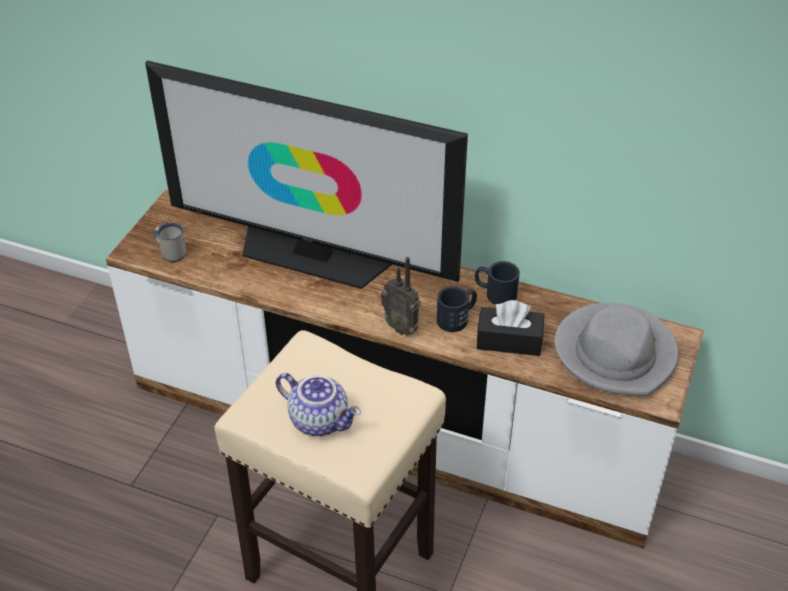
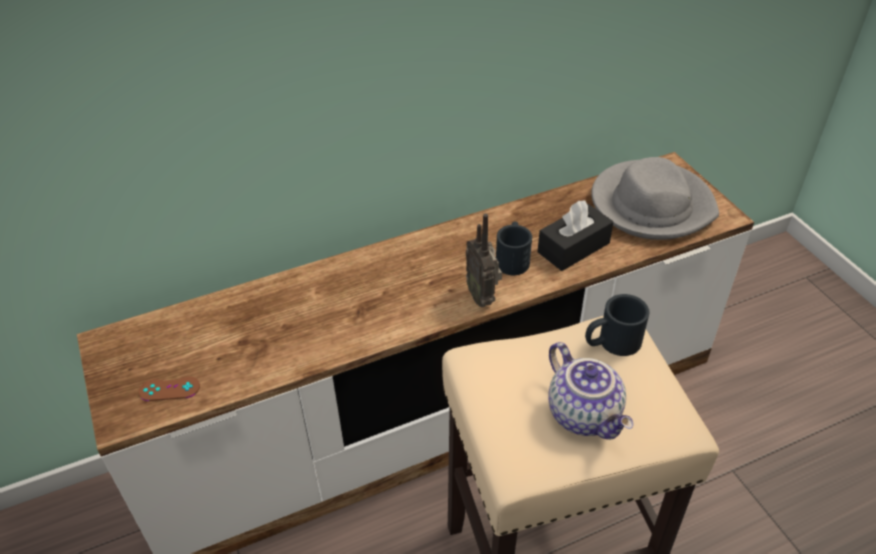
camera: 45 degrees left, 0 degrees up
television [145,61,468,289] -> none
white mug [153,223,186,262] -> brown game controller [139,376,200,401]
teapot [276,373,361,436] -> teapot turned 75 degrees clockwise [549,342,633,440]
radio [381,257,420,336] -> radio turned 75 degrees clockwise [466,214,502,307]
black mug [475,261,520,305] -> black mug moved to [585,294,650,356]

